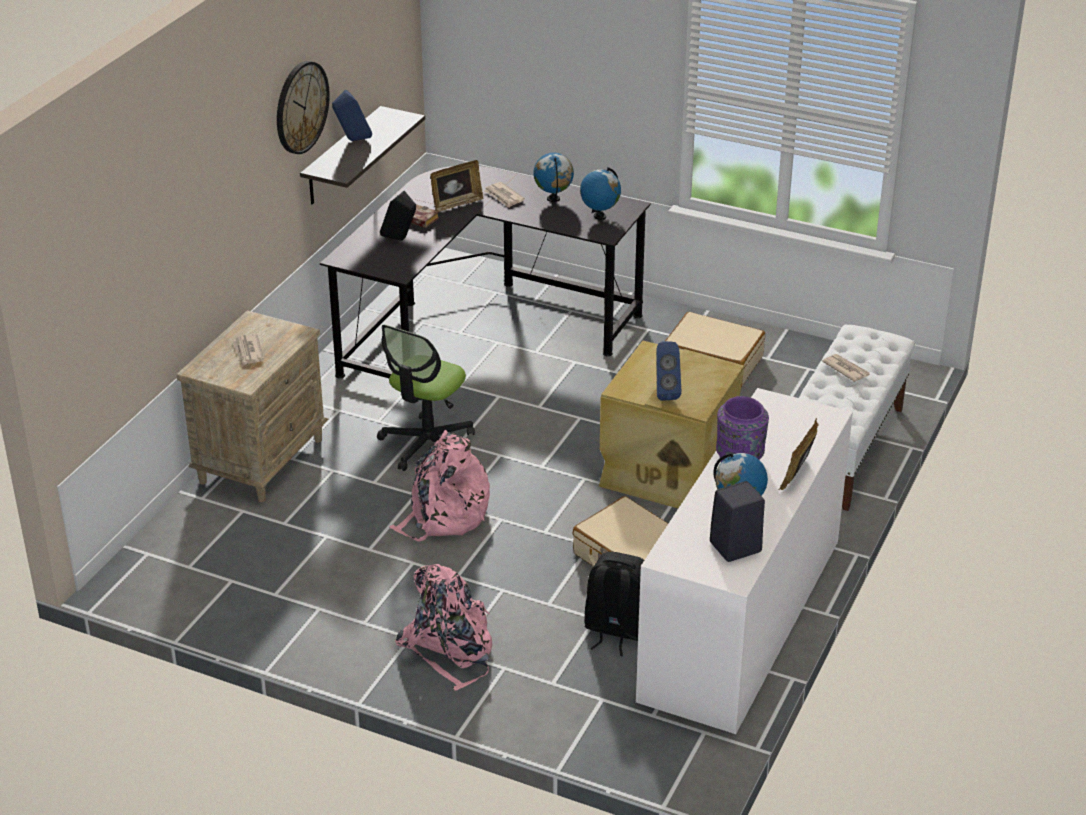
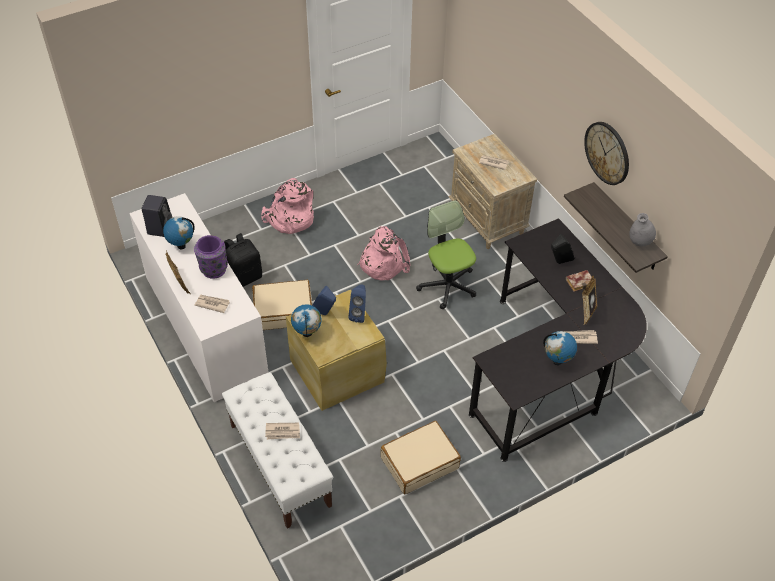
camera: 125 degrees right, 15 degrees up
blue speaker [332,90,372,141] -> blue speaker moved to [348,285,366,323]
globe [580,167,621,220] -> globe moved to [291,304,322,337]
none -> newspaper [195,295,230,313]
none -> grey vase [629,213,656,247]

